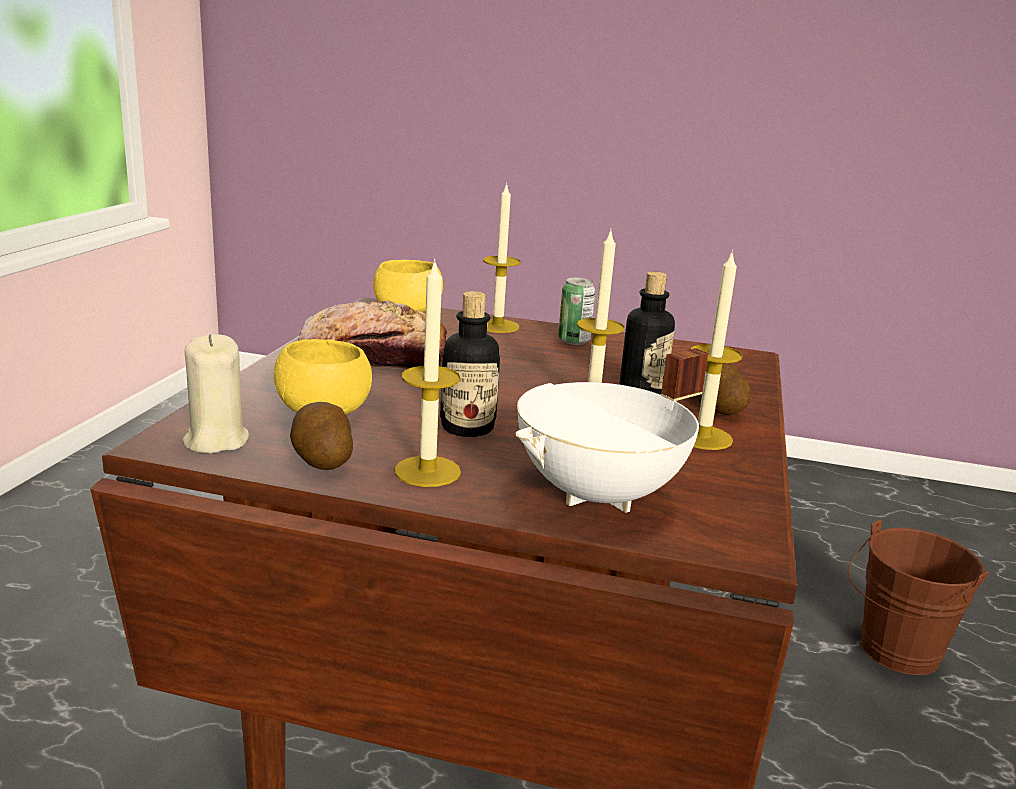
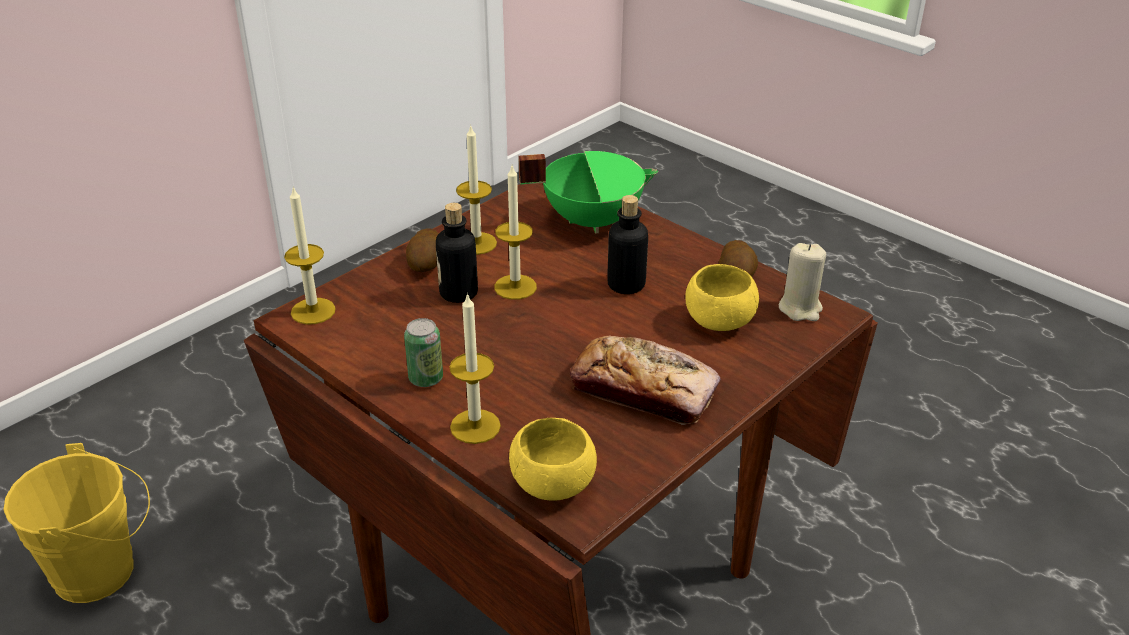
camera: 150 degrees left, 15 degrees up
candle [394,259,461,487] -> candle moved to [284,187,336,325]
white cooking pot [515,348,708,513] -> green cooking pot [518,151,658,233]
brown bucket [848,520,988,675] -> yellow bucket [4,443,150,603]

